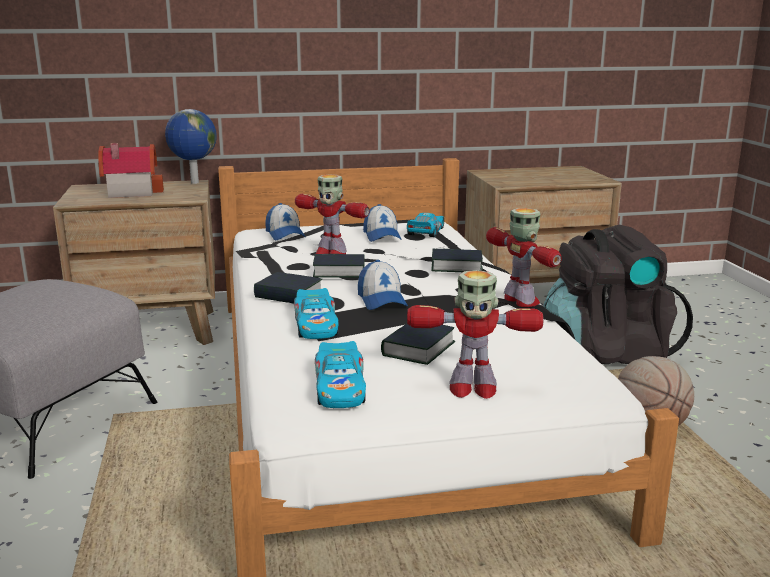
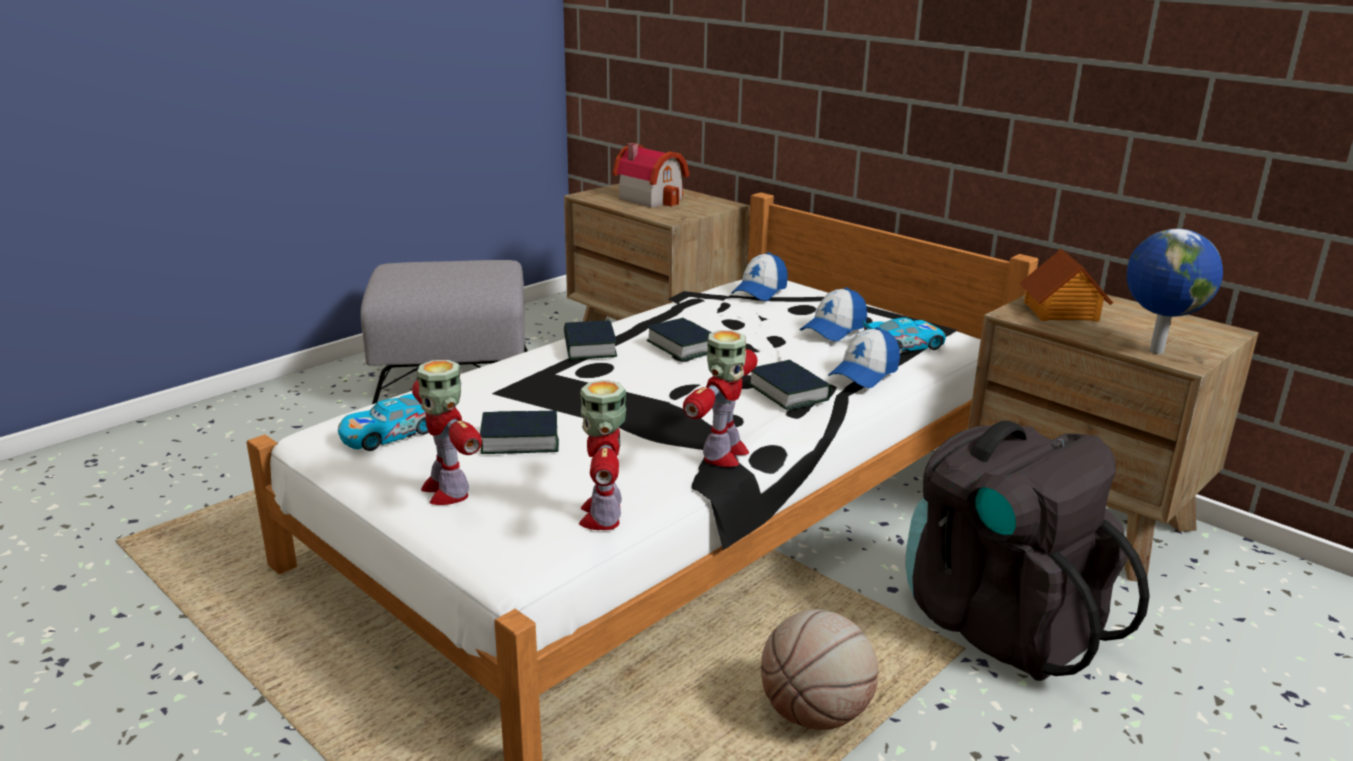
camera: 55 degrees right, 5 degrees up
globe [165,109,217,184] -> globe moved to [1127,229,1223,354]
toy car [294,288,339,339] -> none
toy robot [295,174,370,254] -> toy robot moved to [579,380,626,530]
cap [358,260,408,310] -> cap moved to [828,327,900,388]
none -> toy house [1019,249,1113,321]

